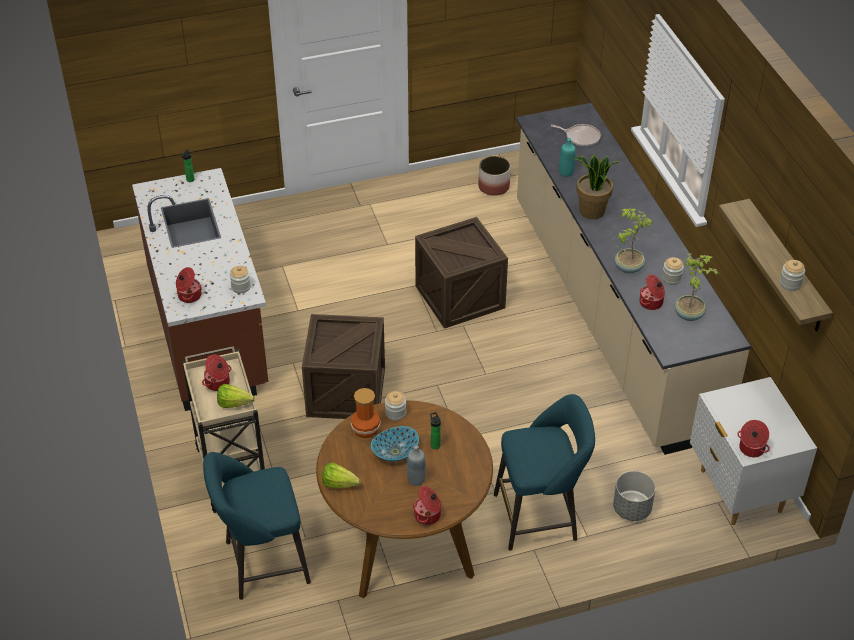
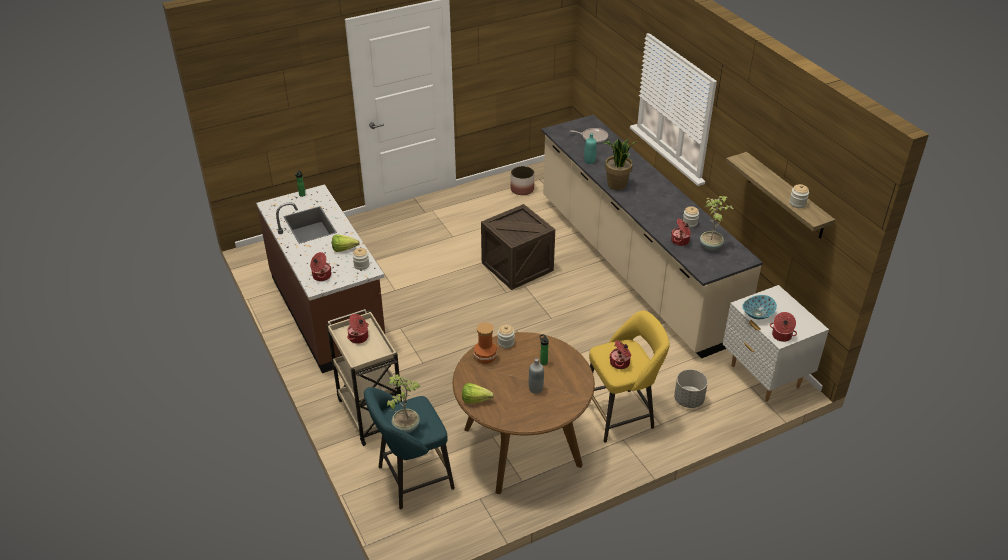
camera: 10 degrees left, 5 degrees down
lettuce [217,384,255,408] -> lettuce moved to [332,234,360,252]
crate [302,314,385,419] -> none
bowl [371,426,419,461] -> bowl moved to [742,295,777,319]
cooking pot [413,486,441,525] -> cooking pot moved to [610,340,631,369]
turquoise stool [494,394,595,551] -> yellow stool [589,311,670,443]
potted plant [615,208,654,274] -> potted plant moved to [387,374,420,433]

